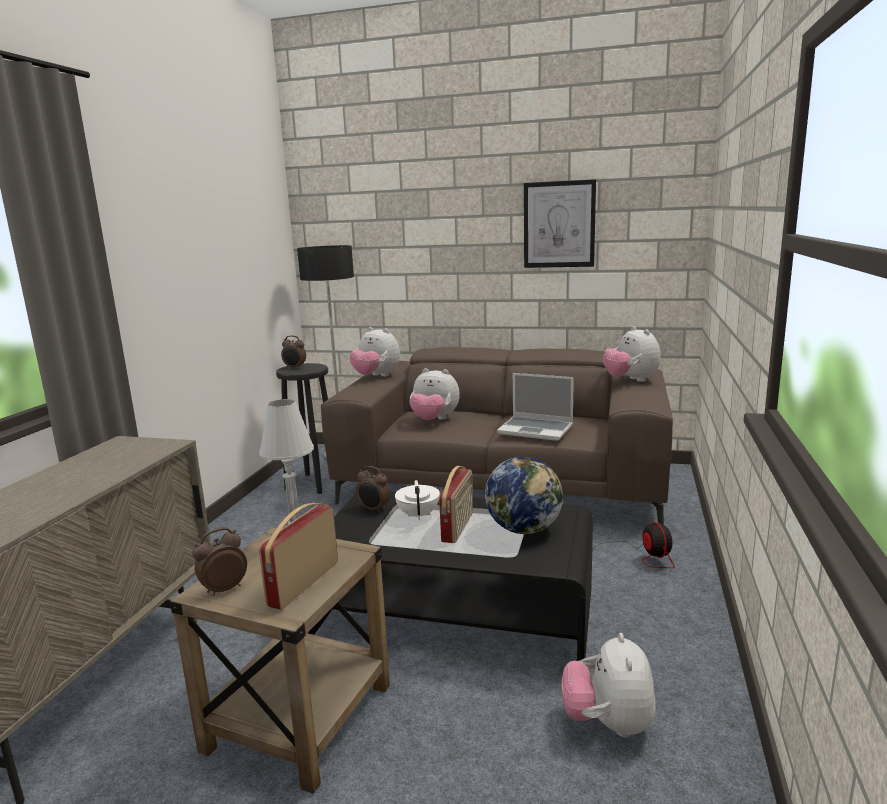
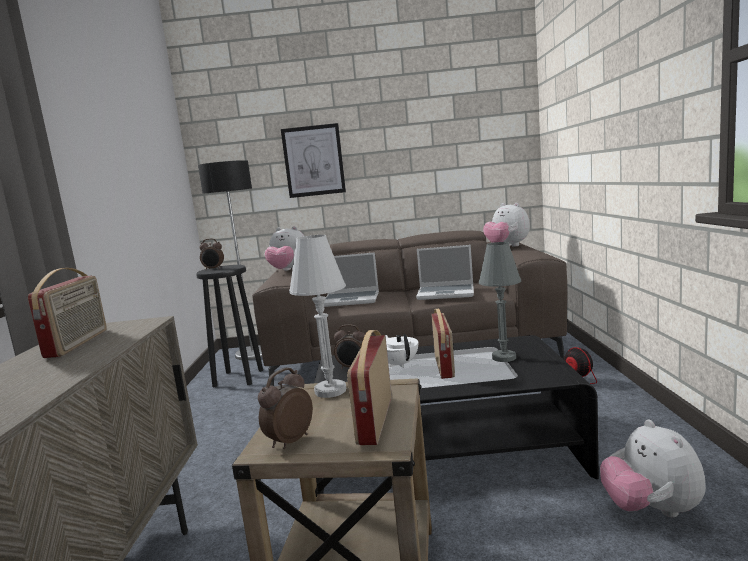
camera: 15 degrees left, 5 degrees down
plush toy [409,368,460,420] -> laptop [324,252,379,307]
globe [485,457,563,534] -> grey table lamp [479,242,521,362]
picture [524,179,596,268] -> picture moved to [281,123,346,198]
none -> radio [28,268,107,358]

